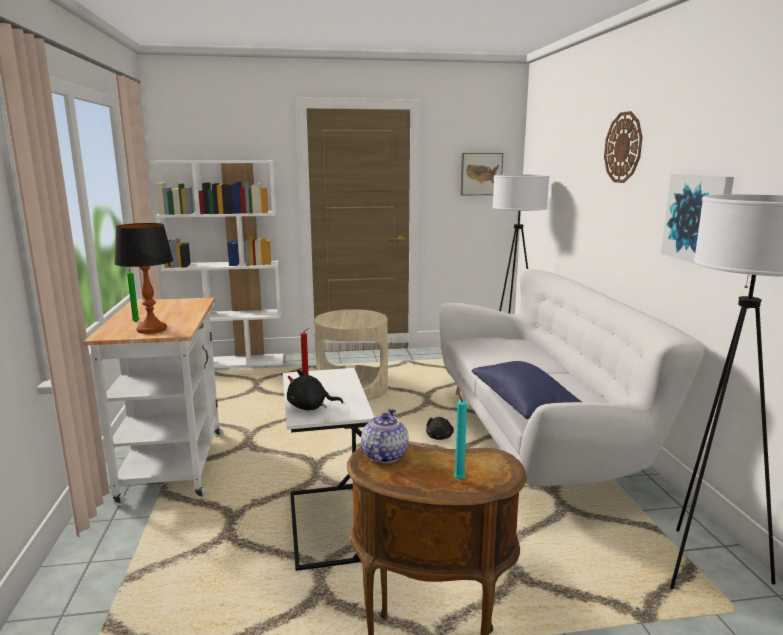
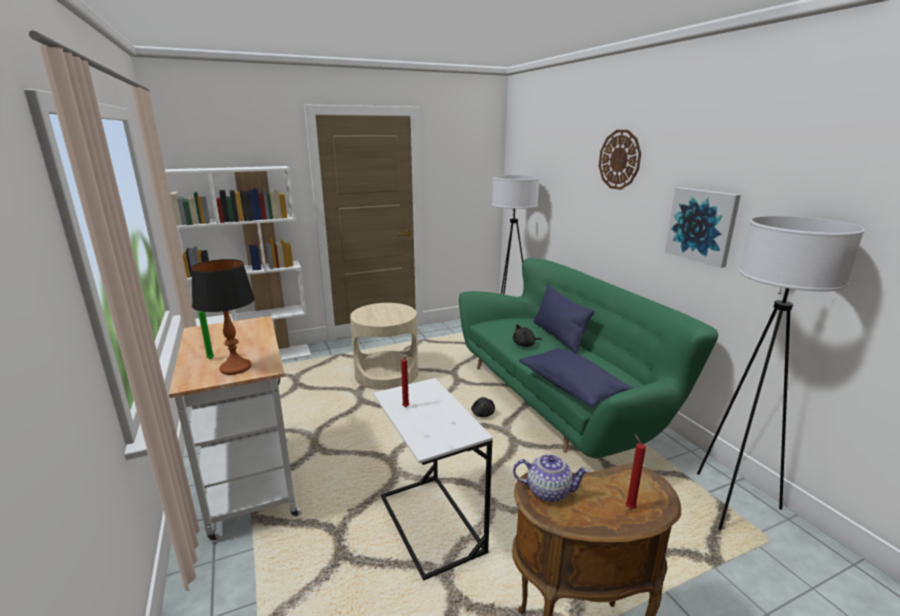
camera: 15 degrees left, 5 degrees up
black plush toy [287,370,343,410] -> black plush toy moved to [513,324,542,347]
teapot [361,408,409,463] -> teapot turned 105 degrees clockwise [513,454,590,502]
white sofa [440,269,704,486] -> green sofa [459,258,718,458]
turquoise candle [454,390,467,480] -> red candle [626,433,646,509]
picture [460,153,503,195] -> none
none -> blue pillow [534,285,594,354]

